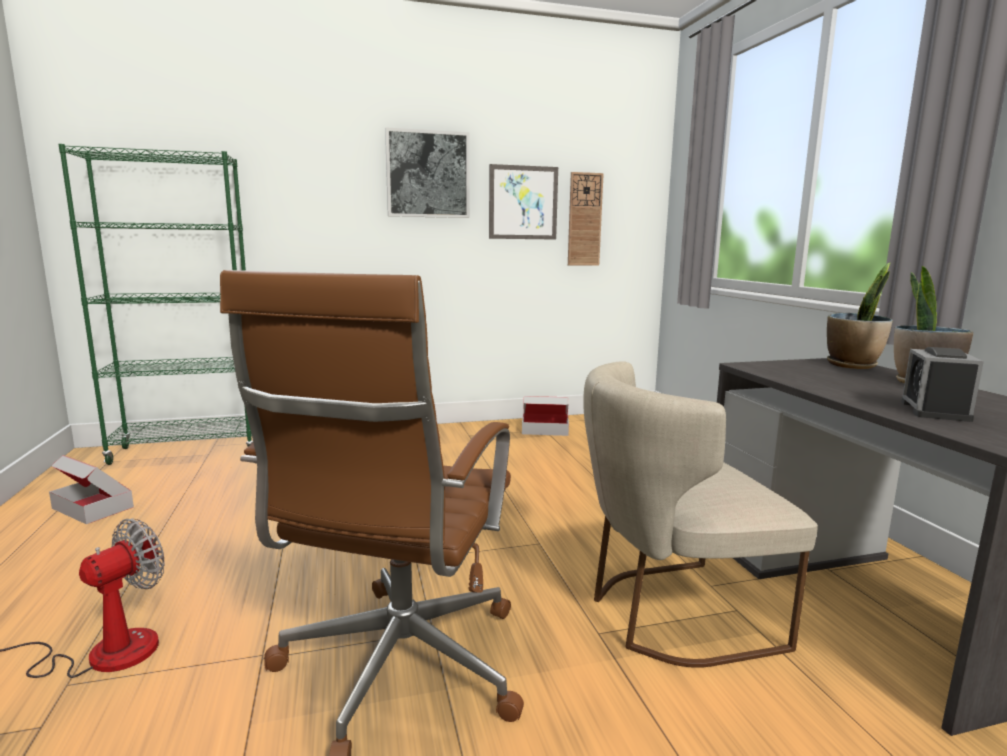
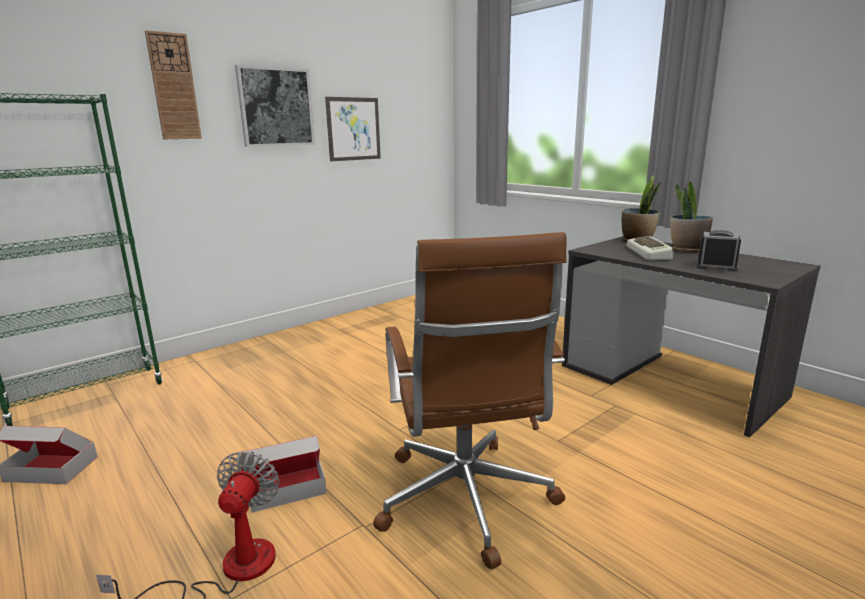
camera: 25 degrees left, 5 degrees up
cardboard box [522,396,569,436] -> cardboard box moved to [245,436,327,513]
wall clock [568,172,604,266] -> wall clock moved to [145,30,202,139]
beige chair [583,361,818,668] -> none
alarm clock [901,347,984,422] -> alarm clock turned 120 degrees clockwise [696,230,741,272]
none -> keyboard [627,236,674,260]

